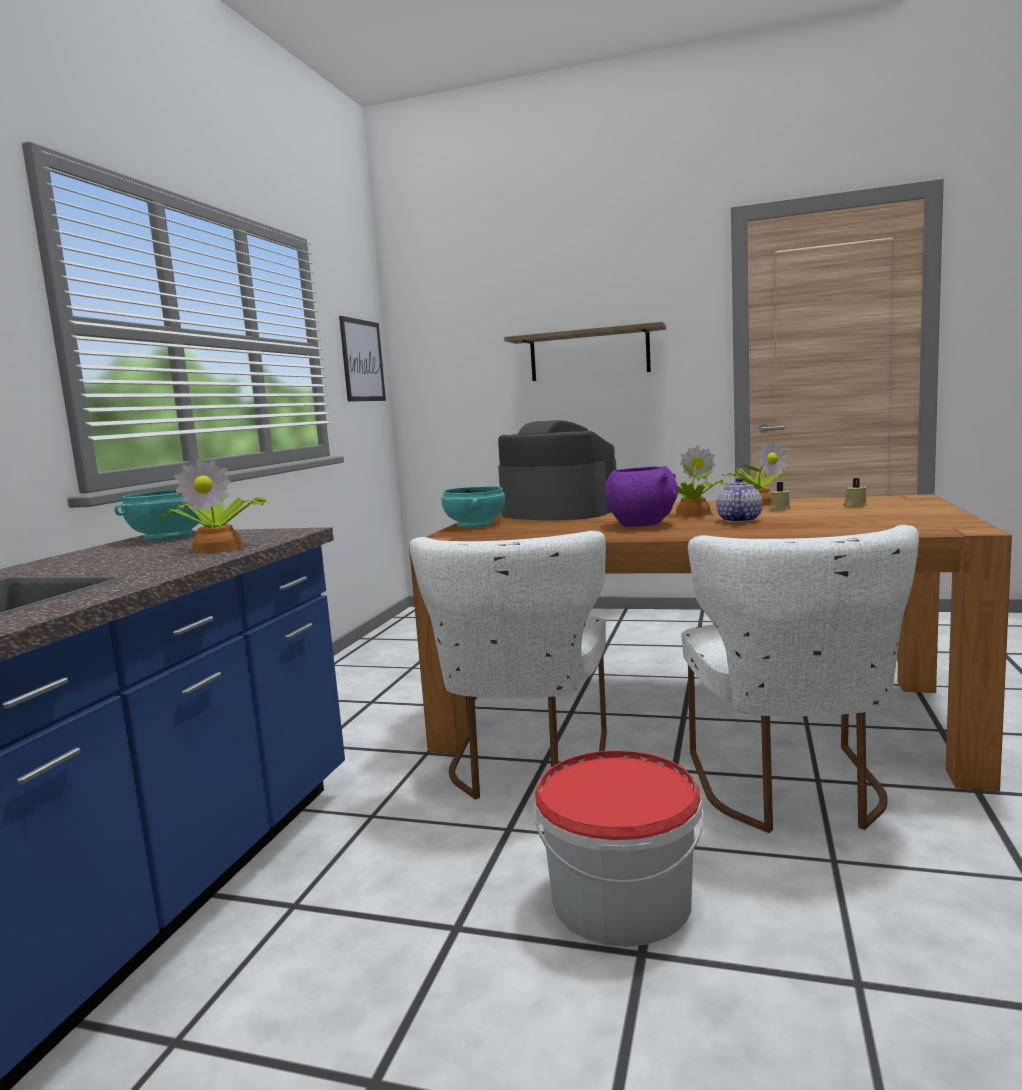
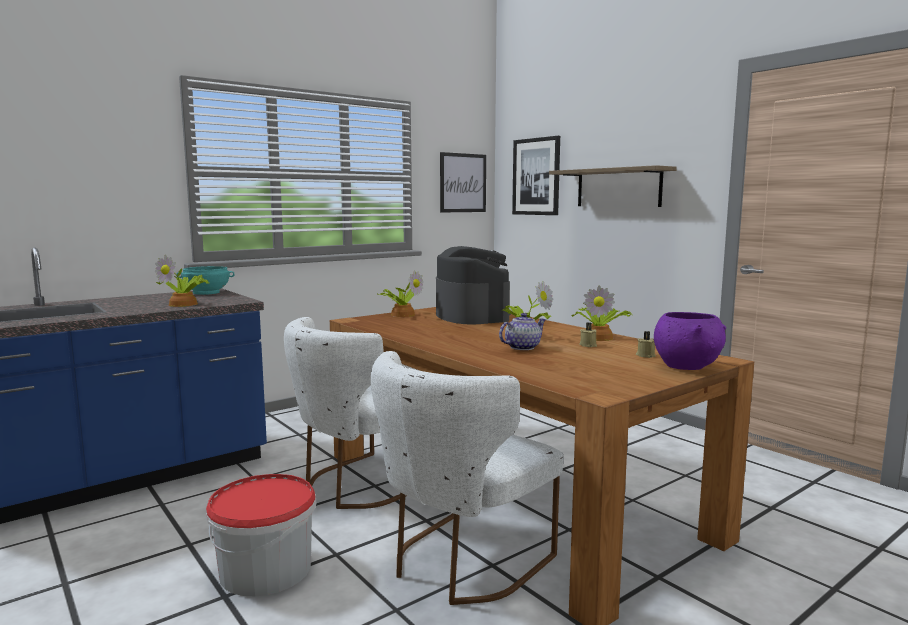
camera: 35 degrees right, 0 degrees up
turquoise bowl [441,486,505,528] -> potted plant [377,270,424,317]
purple bowl [605,466,678,527] -> purple bowl moved to [654,312,726,370]
none -> picture [512,136,560,215]

